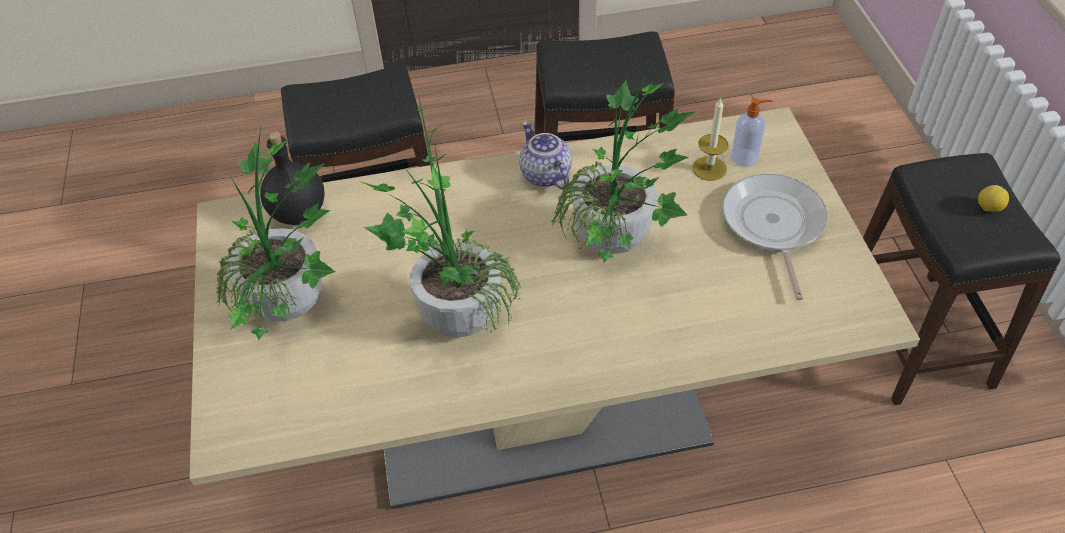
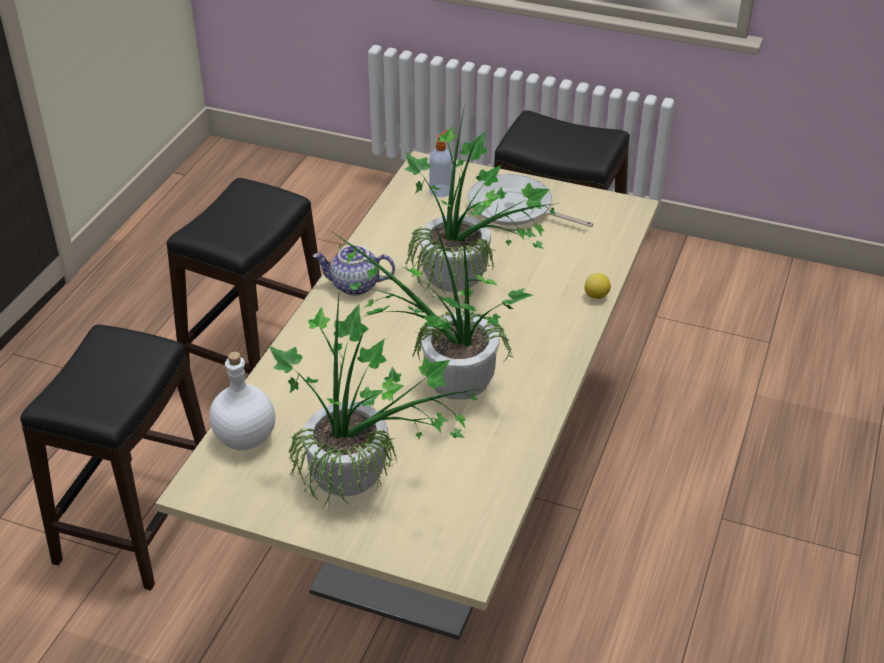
camera: 60 degrees left, 10 degrees down
black bottle [260,131,324,225] -> white bottle [209,351,275,450]
candle [692,97,728,181] -> none
lemon [978,185,1009,211] -> lemon moved to [584,273,611,299]

